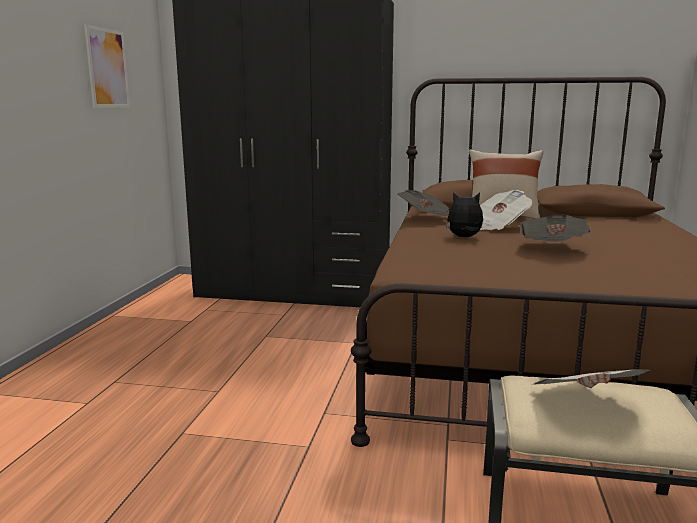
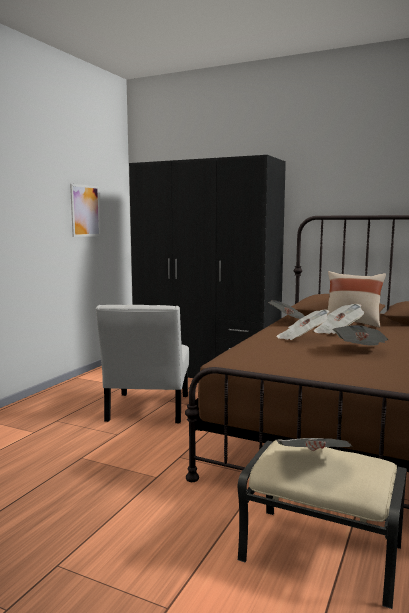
camera: 15 degrees right, 5 degrees down
plush toy [446,192,483,237] -> newspaper [277,310,330,340]
none -> white chair [96,305,189,424]

